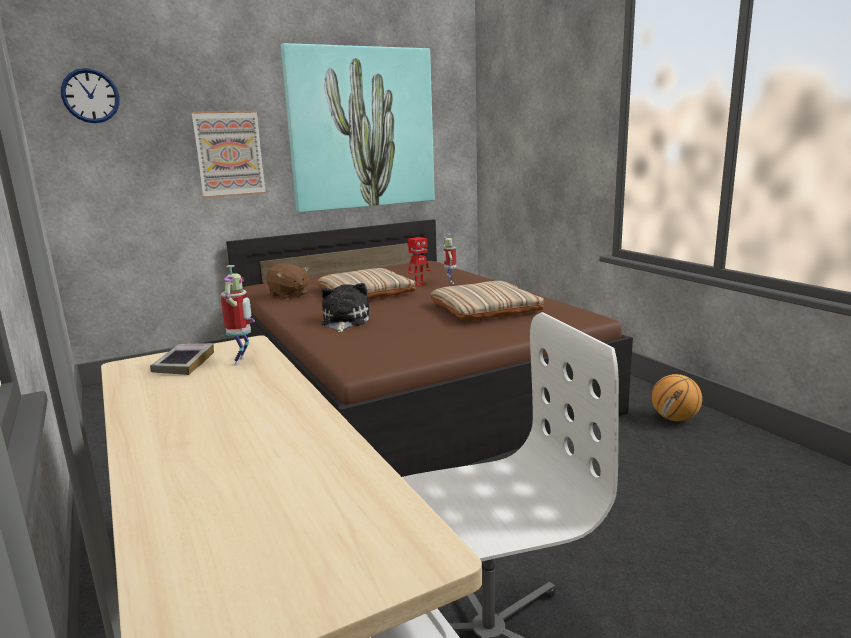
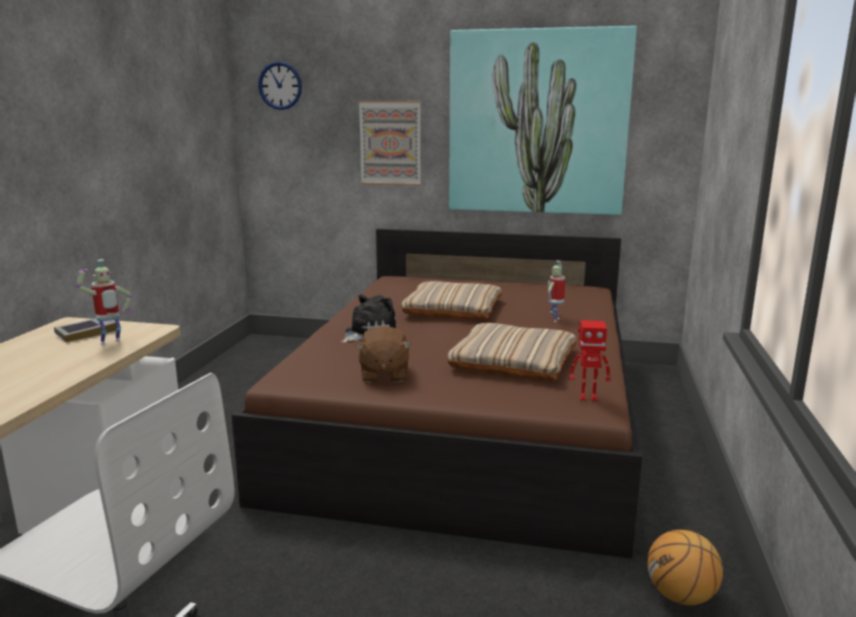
camera: 40 degrees right, 0 degrees up
brown plush toy [266,263,309,300] -> brown plush toy moved to [355,326,411,383]
toy robot [408,237,431,286] -> toy robot moved to [569,320,611,402]

